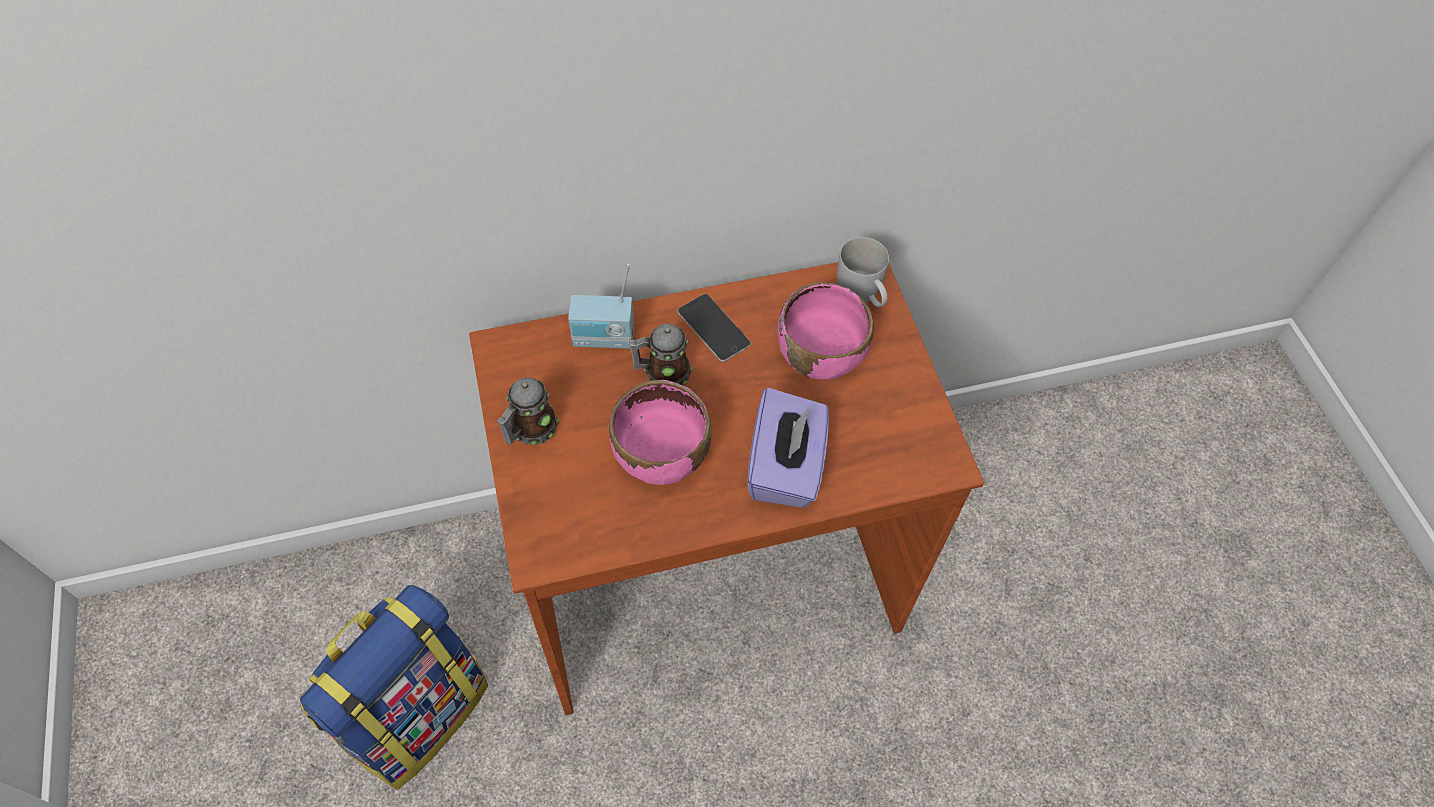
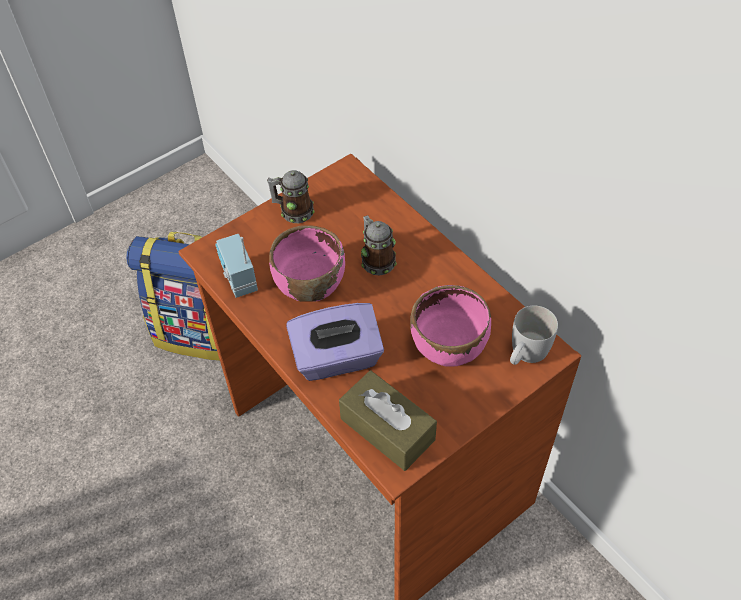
camera: 70 degrees right, 5 degrees down
radio [568,264,634,349] -> radio moved to [215,234,258,298]
phone [677,294,751,362] -> none
none -> brown tissue box [339,371,437,471]

